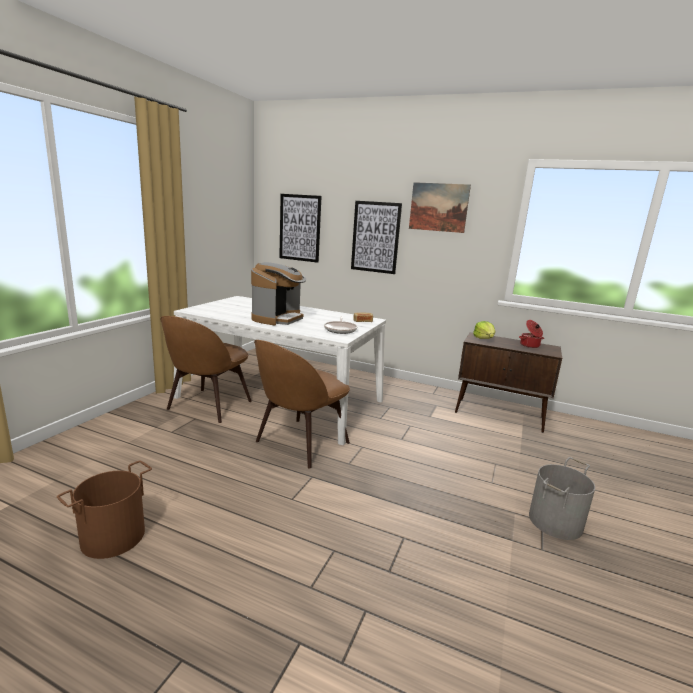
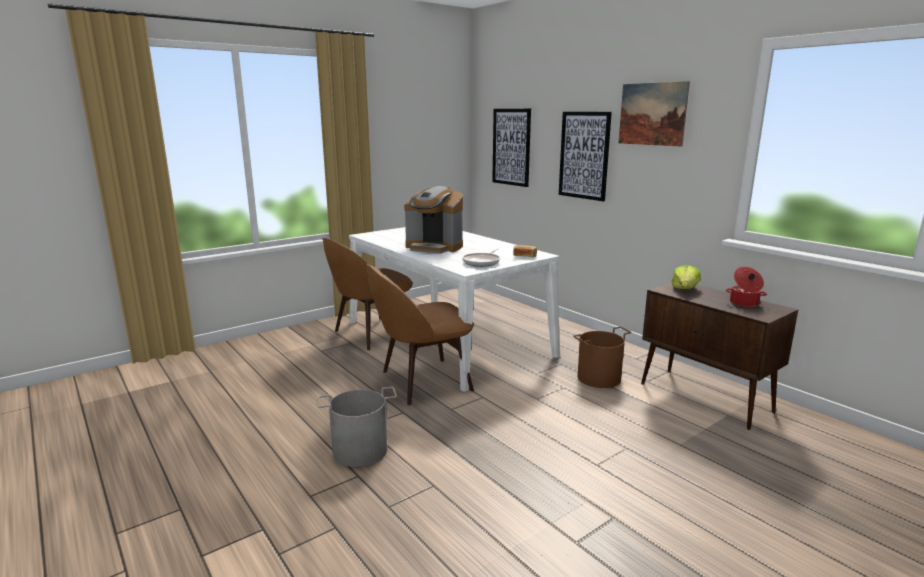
camera: 30 degrees right, 0 degrees up
brown bucket [57,460,152,559] -> brown bucket moved to [573,327,632,388]
coffee machine [251,262,306,326] -> coffee machine turned 60 degrees clockwise [404,186,463,254]
grey bucket [529,457,595,540] -> grey bucket moved to [317,387,397,467]

